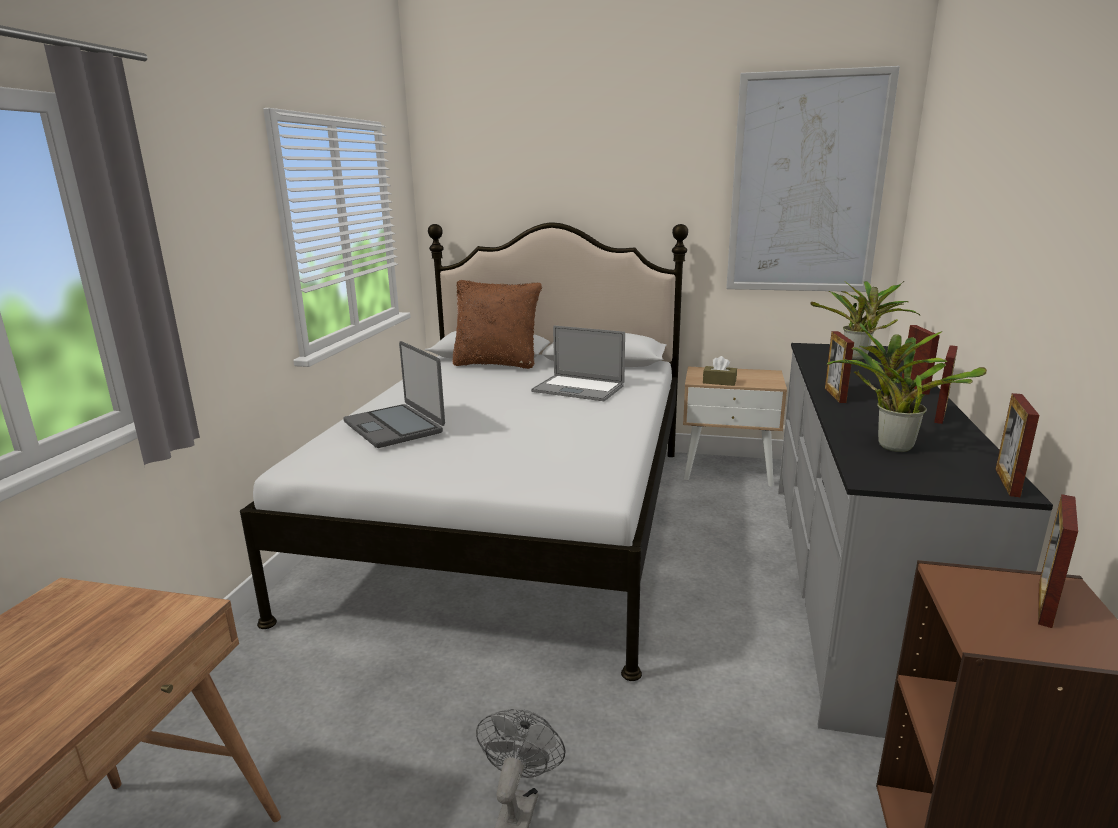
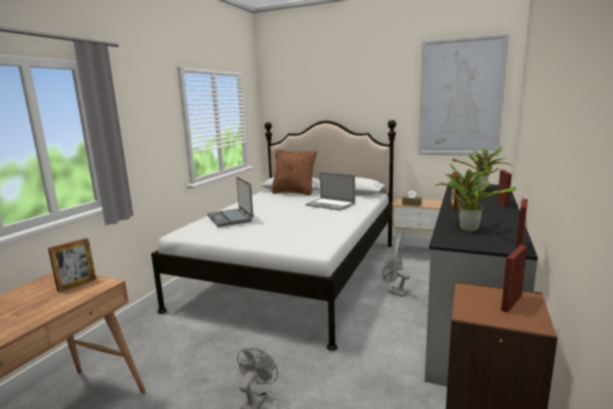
camera: 10 degrees right, 5 degrees down
picture frame [934,345,958,424] -> picture frame moved to [48,238,96,292]
none -> grey fan [382,256,410,297]

